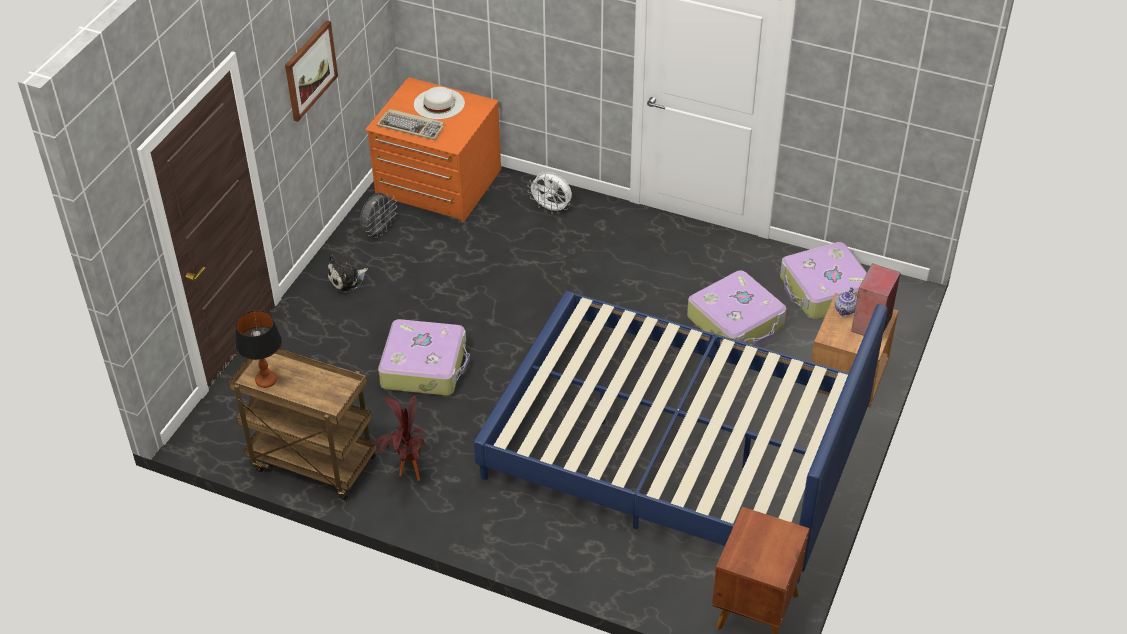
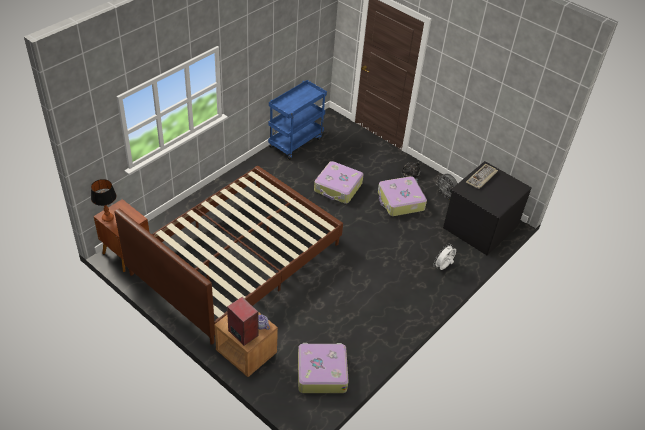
camera: 105 degrees right, 0 degrees up
brown cart [228,348,376,500] -> blue cart [268,80,327,160]
table lamp [235,310,282,388] -> table lamp moved to [91,179,116,222]
picture [285,20,338,122] -> none
orange dresser [365,77,501,222] -> black dresser [443,161,532,255]
potted plant [369,395,426,481] -> none
white hat [414,87,465,119] -> none
blue bed [474,291,888,583] -> brown bed [115,166,343,345]
suitcase [687,270,786,345] -> suitcase moved to [378,176,427,216]

